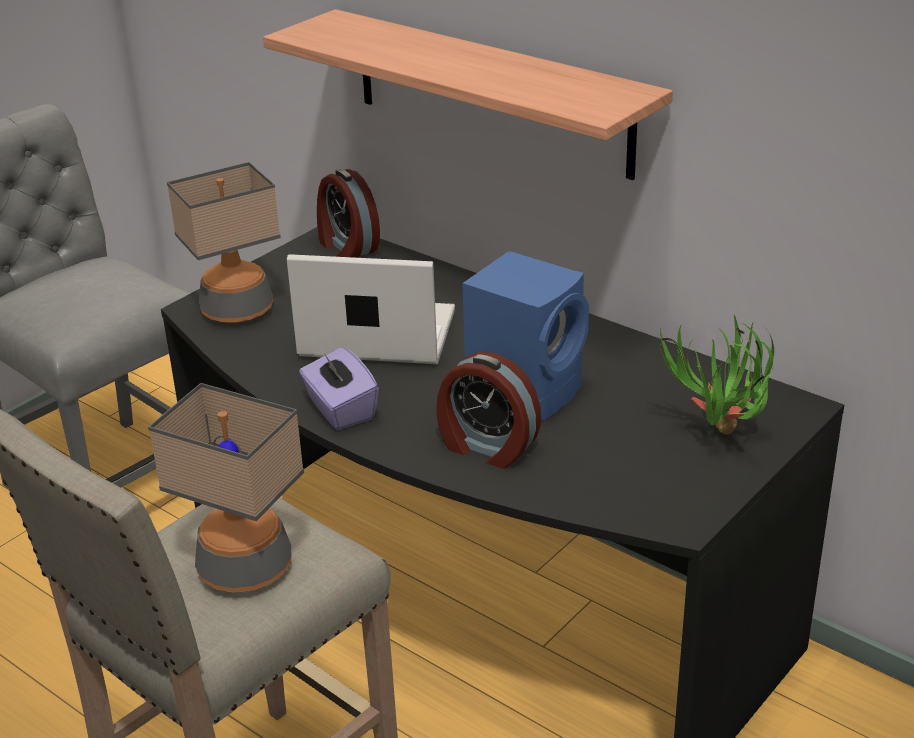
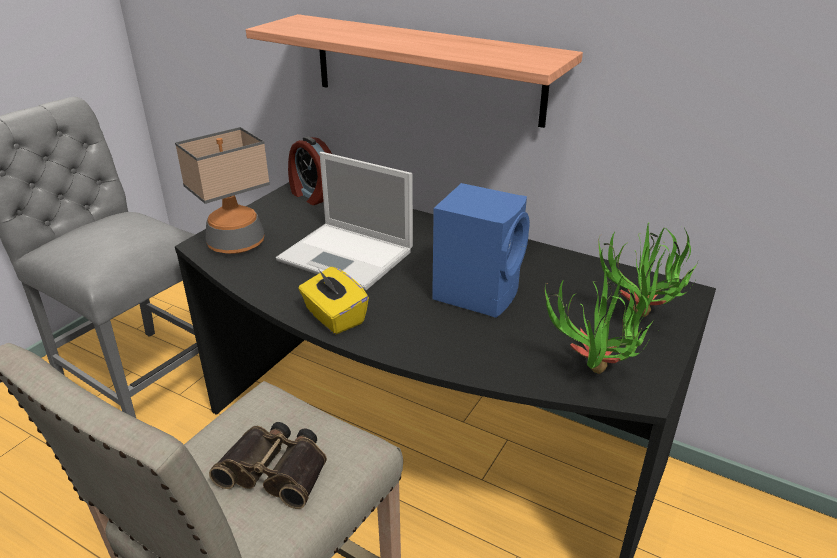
camera: 10 degrees left, 0 degrees up
table lamp [148,383,304,593] -> binoculars [209,422,327,509]
laptop [287,254,455,364] -> laptop turned 150 degrees counterclockwise [276,152,413,290]
purple tissue box [299,347,379,430] -> yellow tissue box [298,267,369,334]
alarm clock [436,352,541,468] -> none
none -> potted plant [545,269,654,374]

